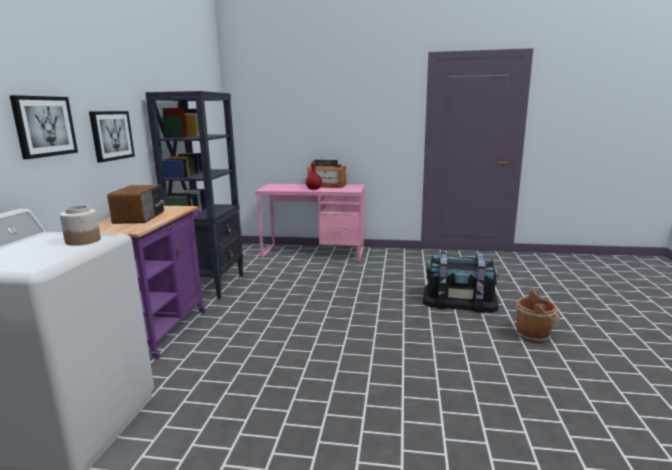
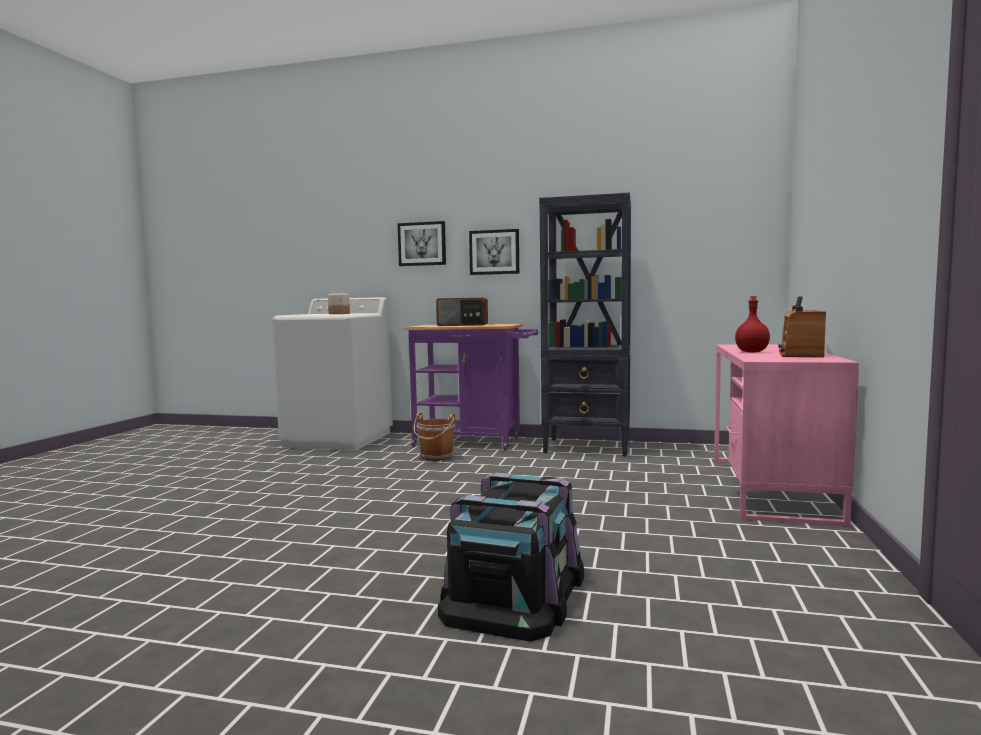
camera: 95 degrees right, 10 degrees down
brown bucket [516,290,560,343] -> brown bucket moved to [414,413,456,461]

